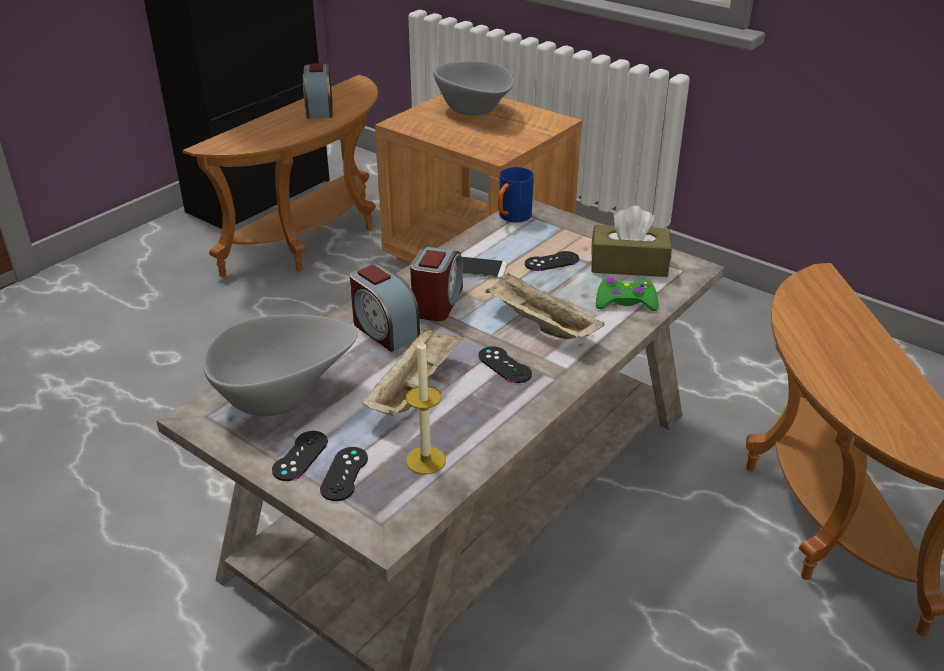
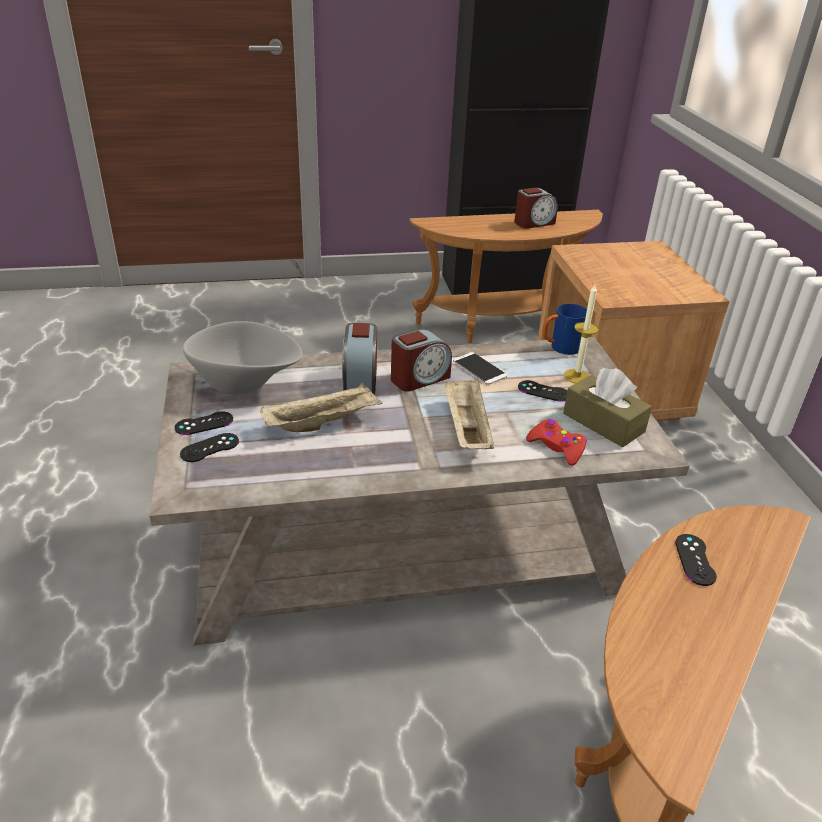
camera: 40 degrees right, 0 degrees up
alarm clock [303,63,332,119] -> alarm clock turned 150 degrees counterclockwise [514,188,558,229]
candle [406,337,446,474] -> candle moved to [564,285,599,384]
grey bowl [433,61,514,115] -> none
black game controller [478,346,532,383] -> black game controller moved to [675,534,717,586]
green game controller [596,278,658,311] -> red game controller [526,419,587,466]

